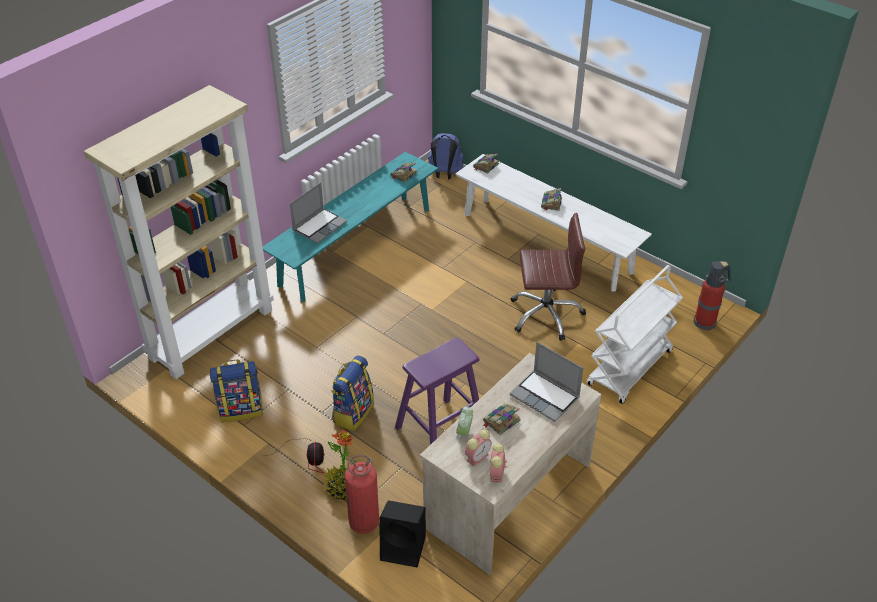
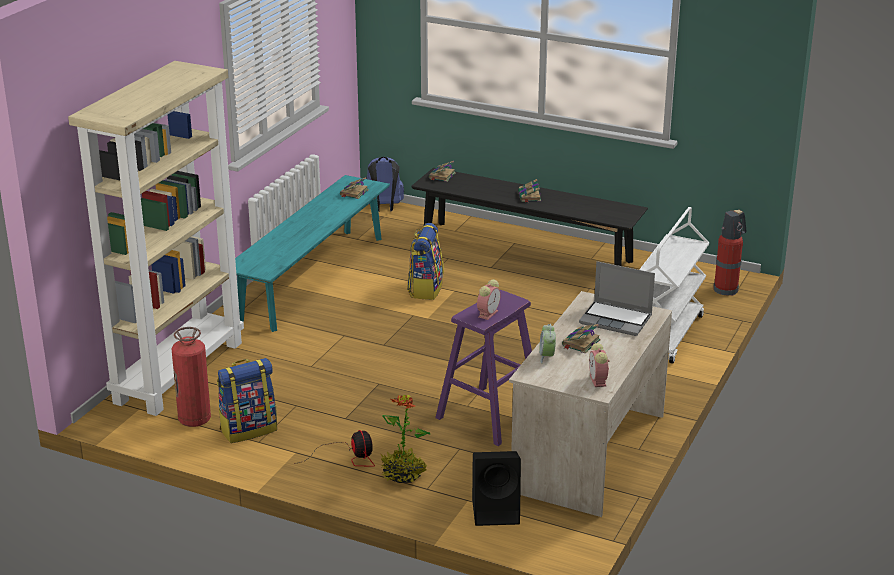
camera: 15 degrees left, 15 degrees down
laptop [290,182,347,244] -> none
backpack [331,355,374,431] -> backpack moved to [407,223,444,300]
fire extinguisher [345,455,379,534] -> fire extinguisher moved to [171,327,211,427]
white bench [455,154,652,291] -> black bench [411,168,648,266]
alarm clock [465,430,492,466] -> alarm clock moved to [477,279,501,320]
brown office chair [511,213,586,341] -> none

